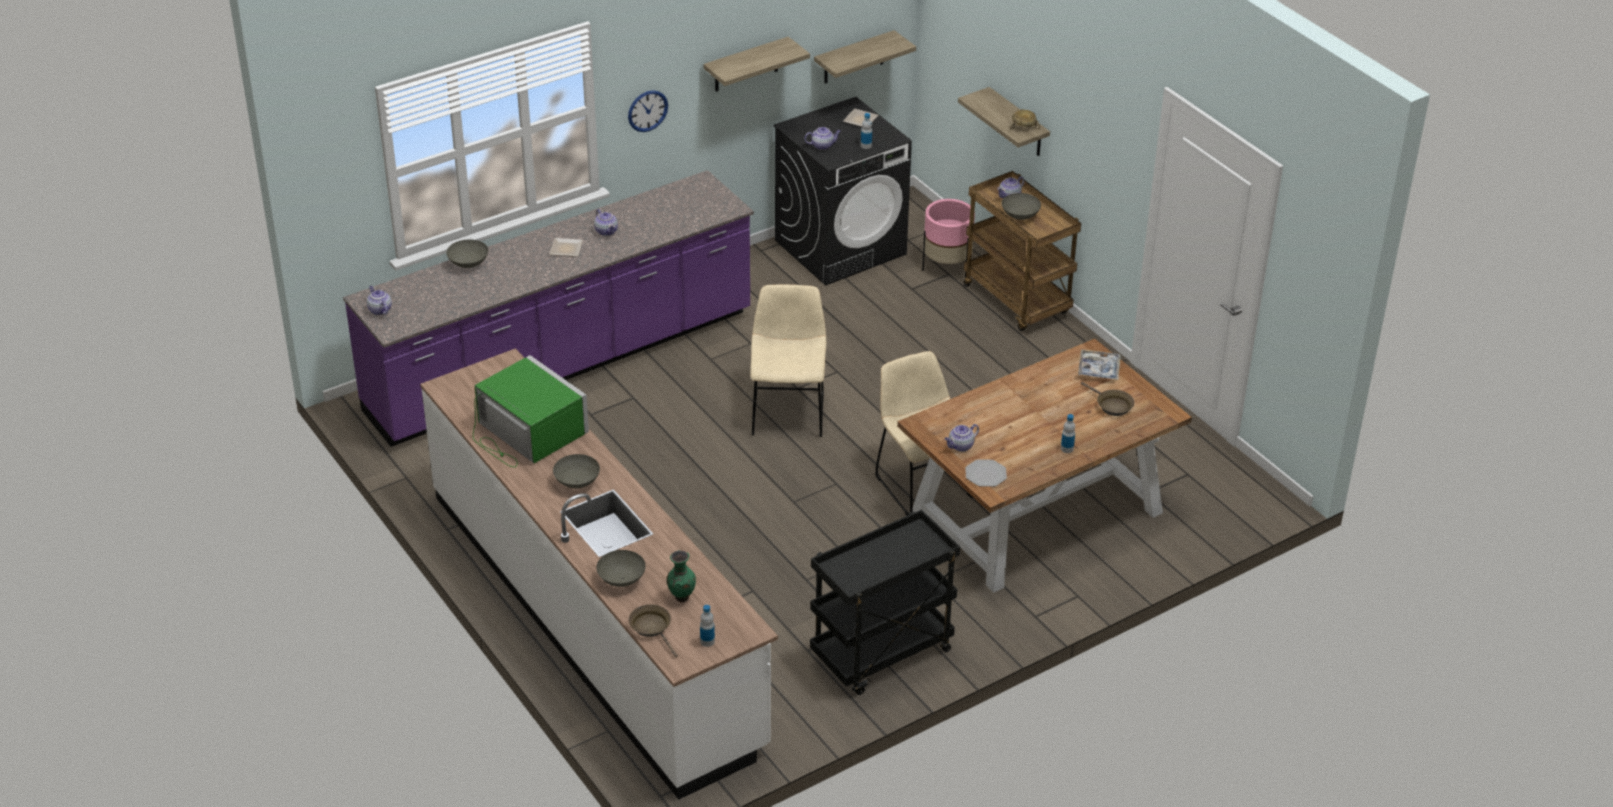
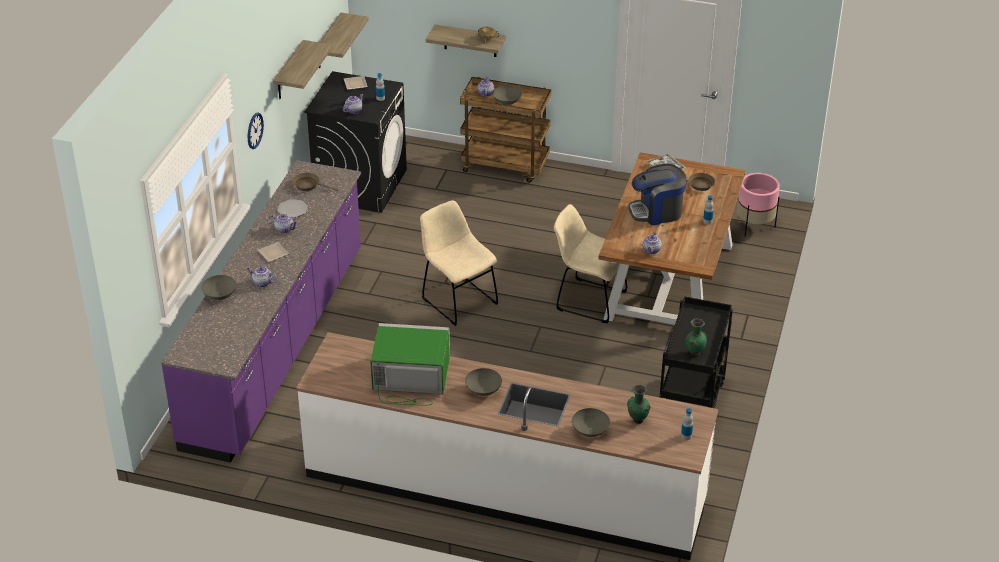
camera: 40 degrees left, 0 degrees up
teapot [367,286,392,315] -> teapot moved to [247,267,277,287]
brown frying pan [629,604,678,657] -> brown frying pan moved to [292,173,338,191]
pink planter [922,199,975,278] -> pink planter moved to [737,173,780,236]
plate [965,459,1007,487] -> plate moved to [277,199,308,218]
none -> coffee machine [628,164,687,225]
none -> green vase [686,319,707,356]

